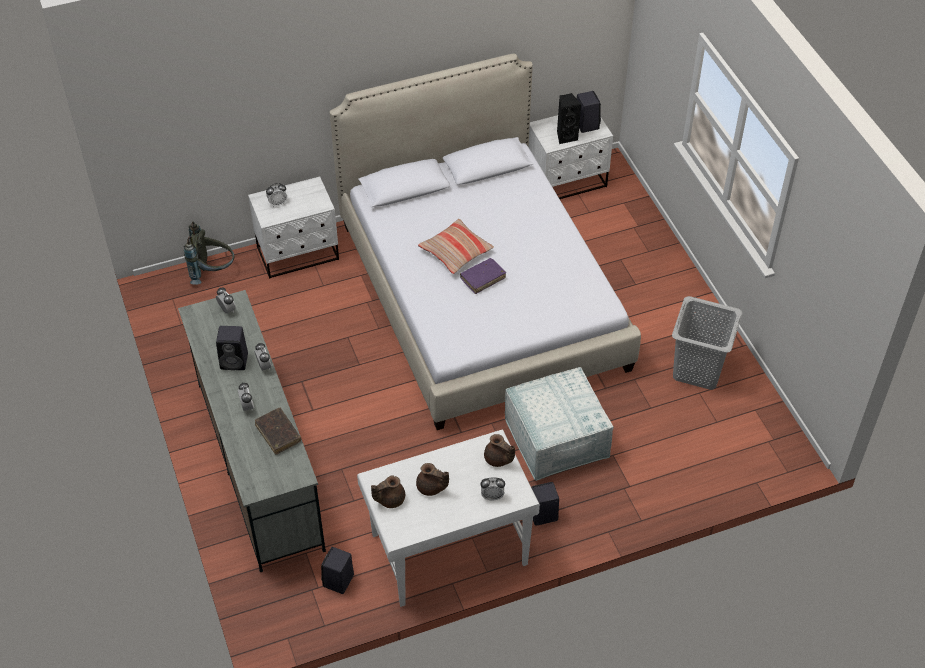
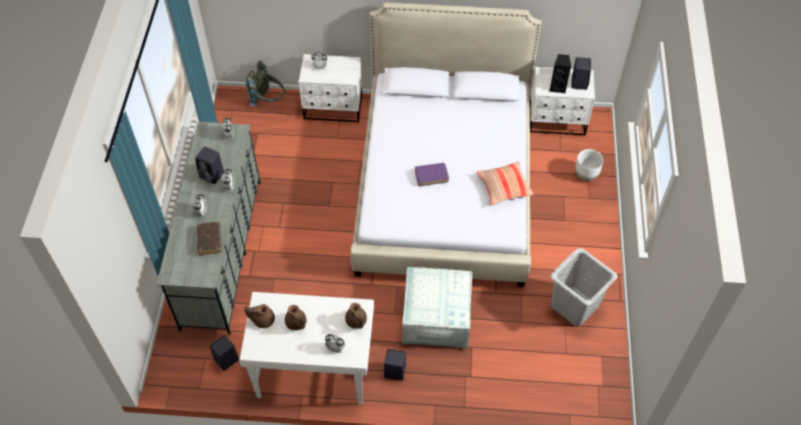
camera: 25 degrees right, 5 degrees up
pillow [418,219,494,274] -> pillow moved to [477,162,534,205]
none -> white planter [575,149,604,181]

